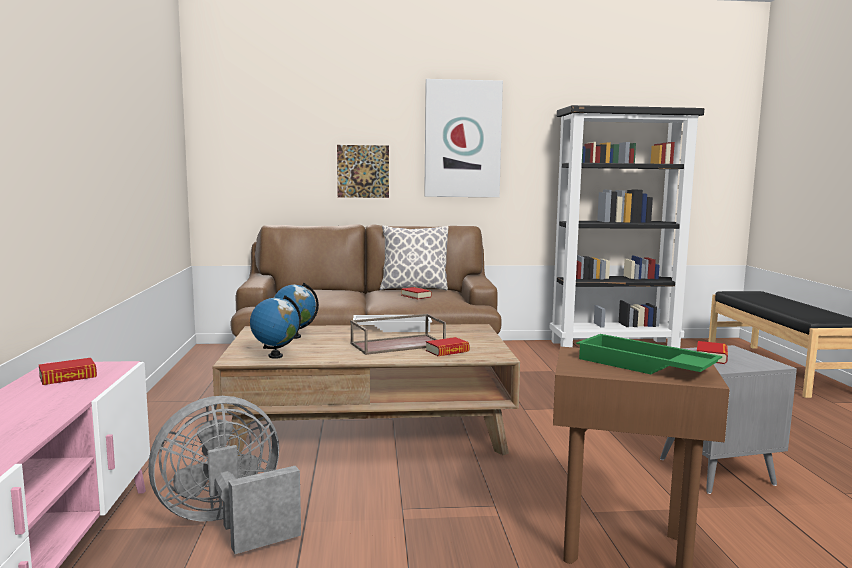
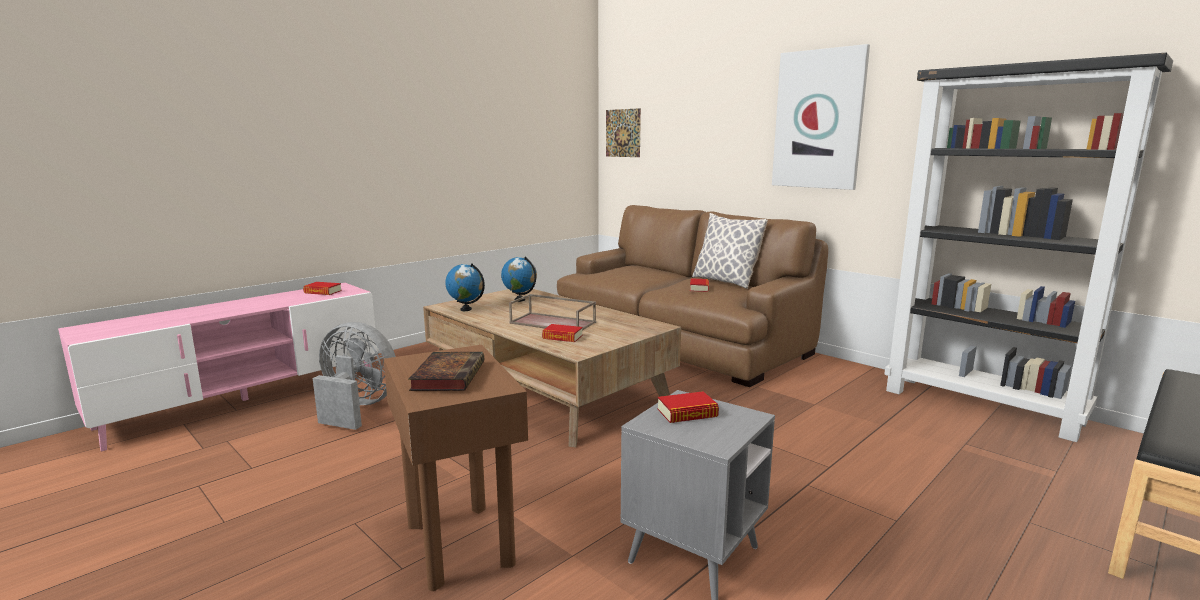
camera: 50 degrees right, 5 degrees up
picture [337,145,389,198] -> picture moved to [606,108,641,157]
white tray [353,315,432,332] -> none
green tray [576,334,722,374] -> book [408,352,484,391]

